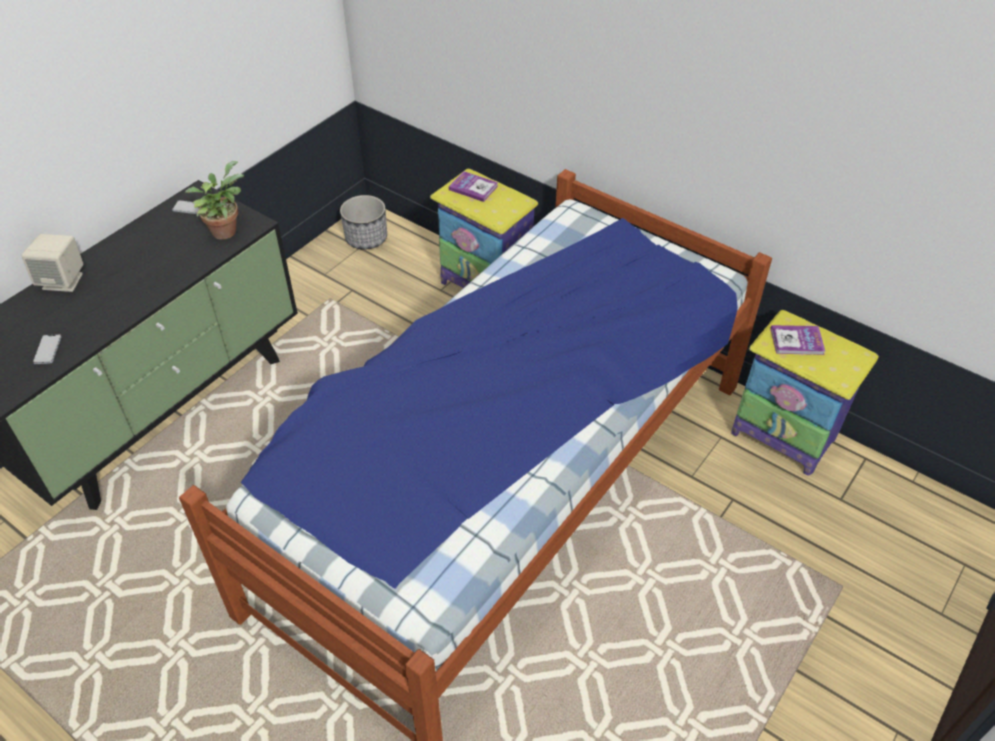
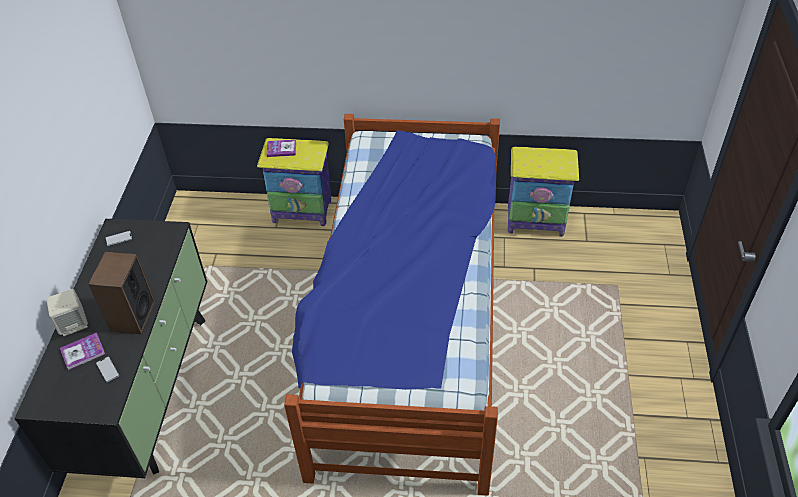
camera: 30 degrees left, 0 degrees up
potted plant [185,161,244,240] -> none
planter [340,195,387,250] -> none
book [770,325,825,355] -> book moved to [60,333,105,370]
none -> speaker [88,252,155,334]

